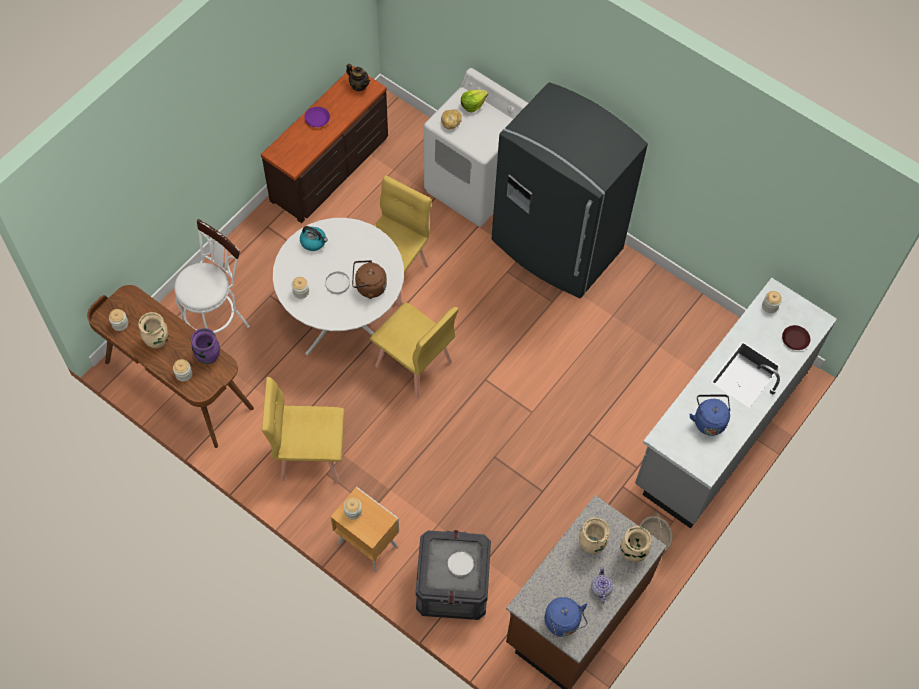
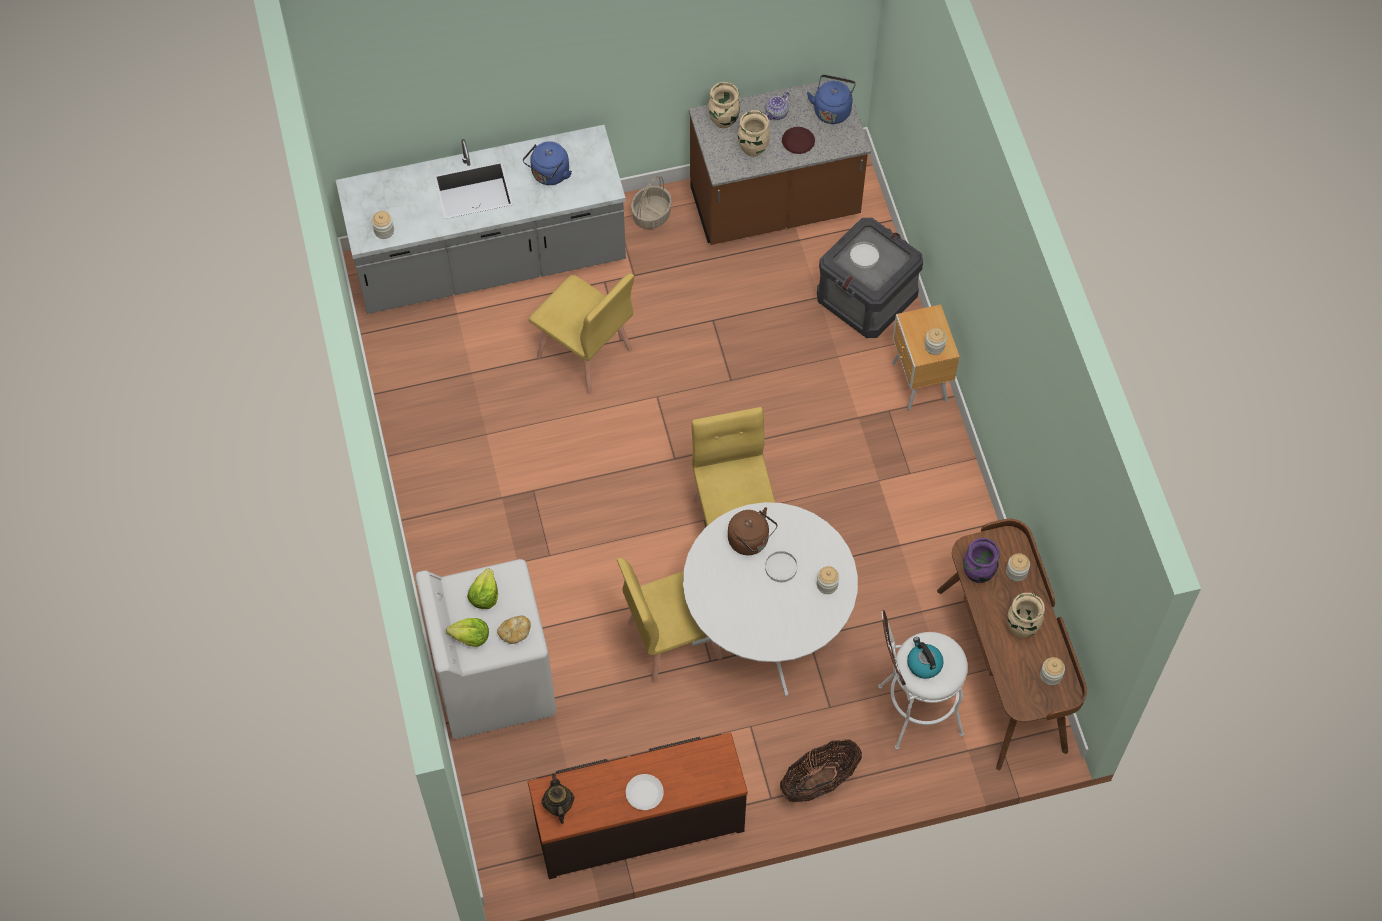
camera: 140 degrees left, 0 degrees up
yellow chair [262,377,345,483] -> yellow chair moved to [529,273,634,394]
kettle [300,226,328,251] -> kettle moved to [907,637,944,679]
purple plate [304,107,330,127] -> white plate [626,774,664,810]
grey fridge [492,82,648,298] -> none
brown plate [782,325,810,350] -> brown plate moved to [782,127,815,154]
none -> lettuce [467,569,498,609]
none -> basket [780,740,862,802]

